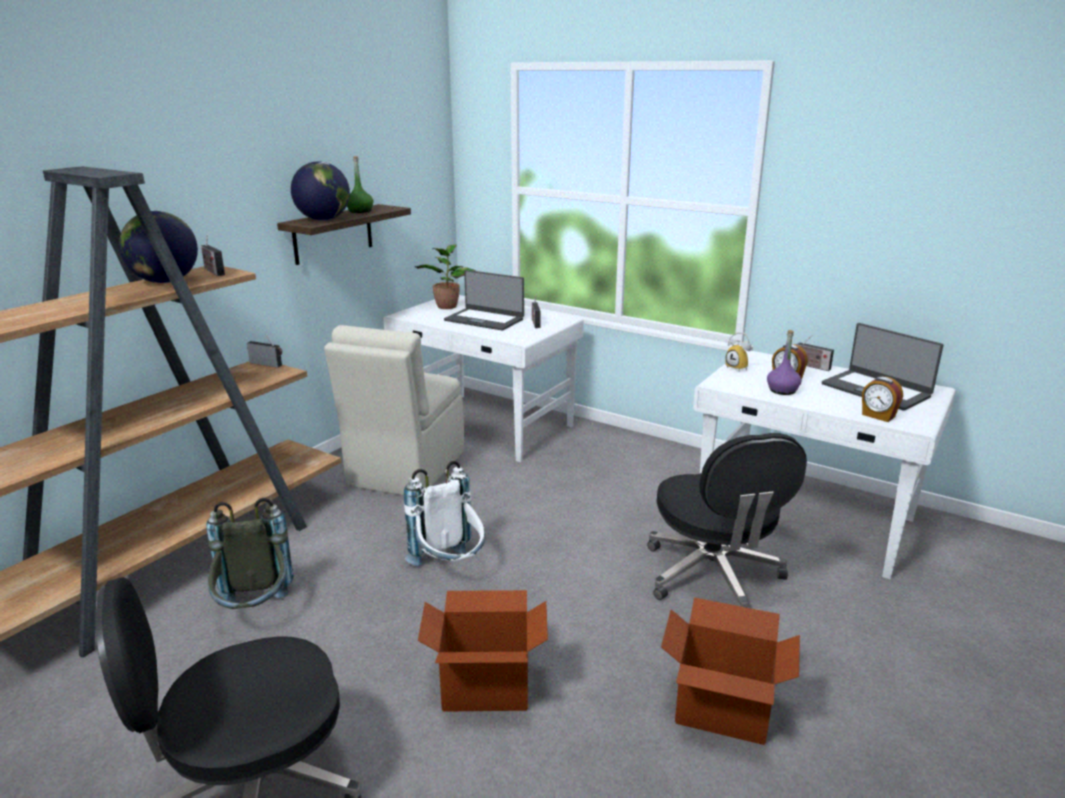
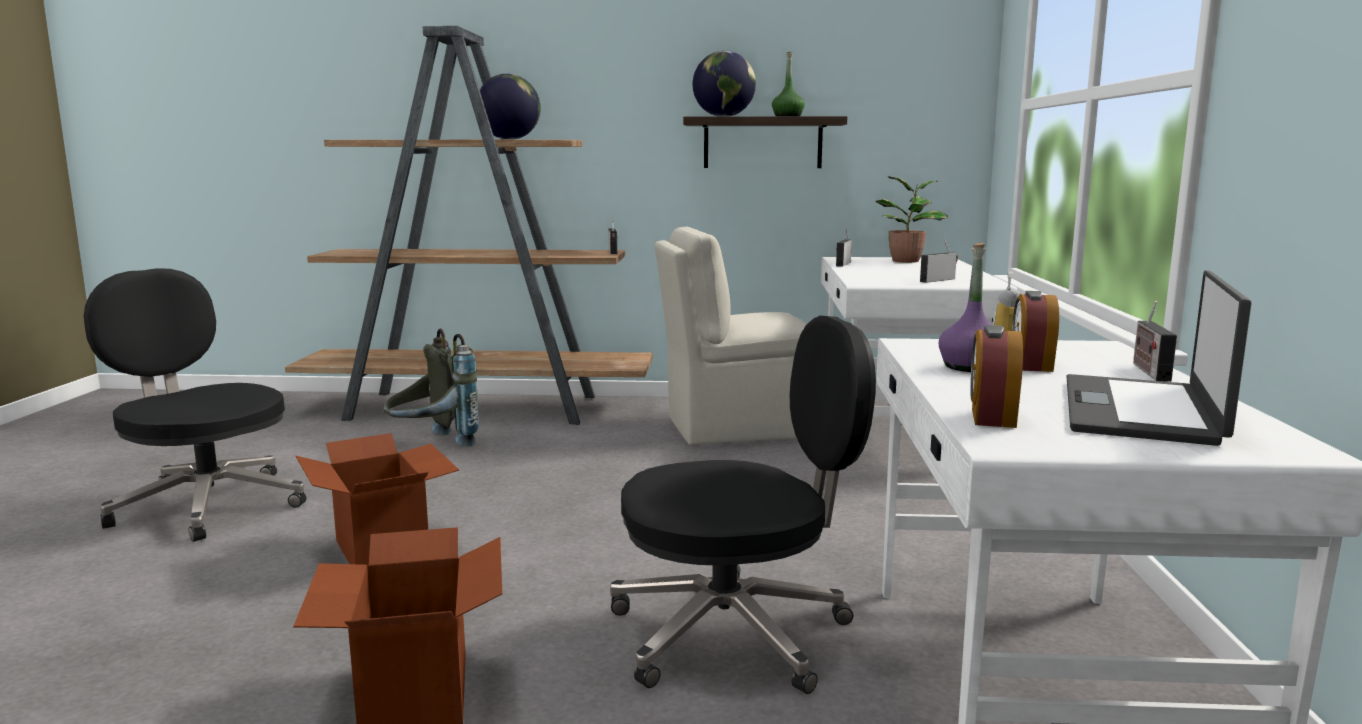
camera: 60 degrees right, 10 degrees down
radio [201,234,225,276] -> radio moved to [836,228,852,267]
white backpack [404,461,485,566] -> none
laptop [444,270,524,331] -> none
black office chair [647,433,807,608] -> black office chair turned 150 degrees counterclockwise [610,316,876,694]

